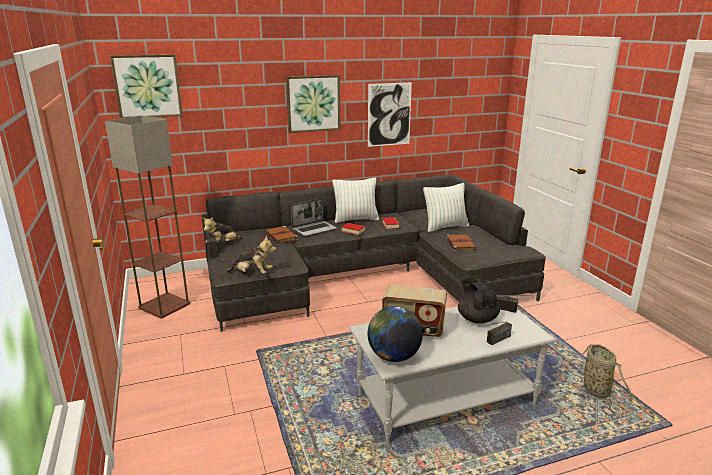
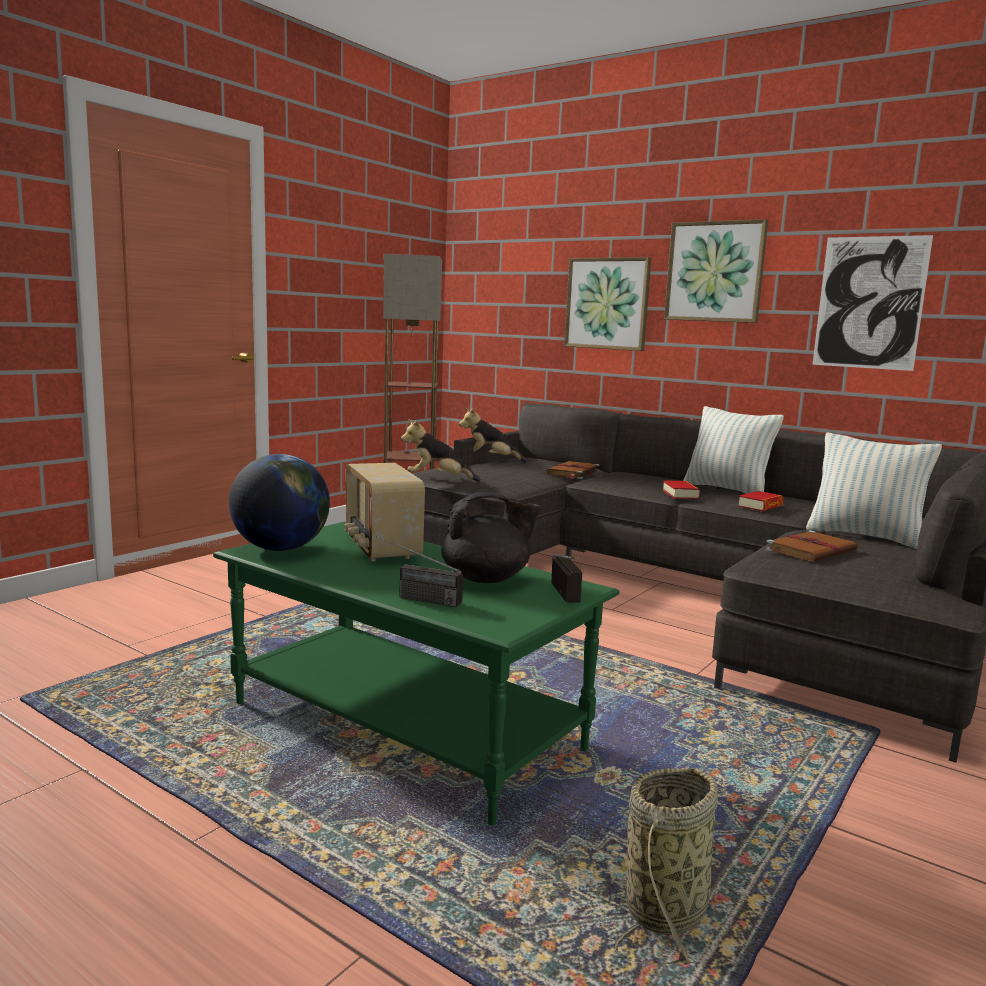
camera: 55 degrees right, 10 degrees down
picture [110,54,183,119] -> picture moved to [564,257,651,351]
plush toy [226,236,276,274] -> plush toy turned 120 degrees clockwise [401,419,481,482]
laptop [291,198,337,236] -> none
grey coffee table [349,306,556,446] -> green coffee table [213,522,619,825]
black teapot [458,278,500,324] -> black teapot turned 45 degrees clockwise [441,492,541,583]

